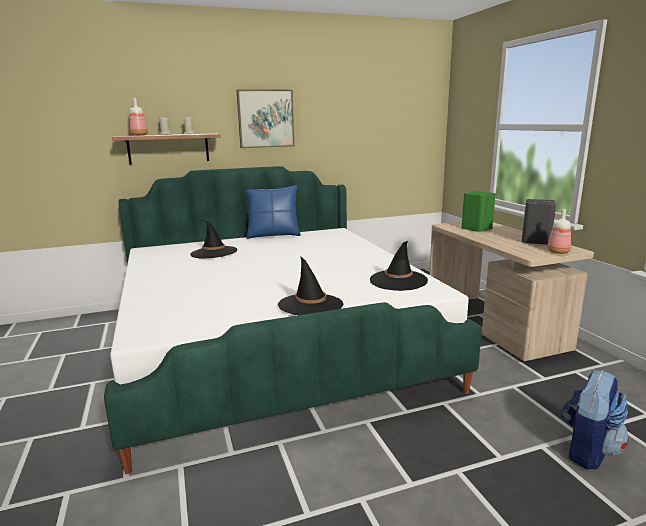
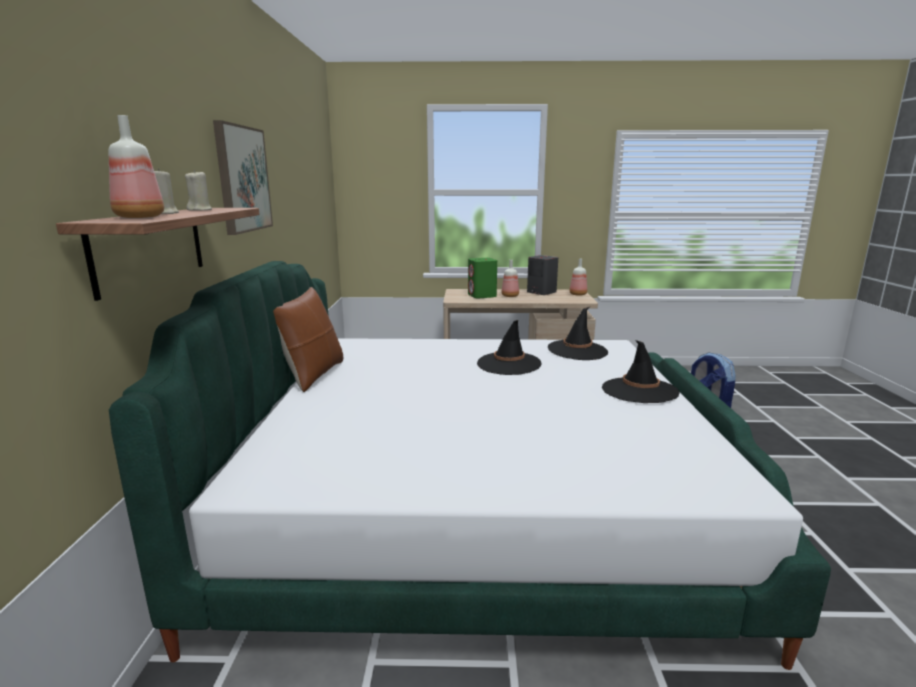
camera: 70 degrees left, 0 degrees up
black hat [190,220,237,259] -> black hat moved to [477,320,542,375]
blue pillow [246,185,301,239] -> brown pillow [273,287,343,392]
none -> bottle [501,260,519,297]

